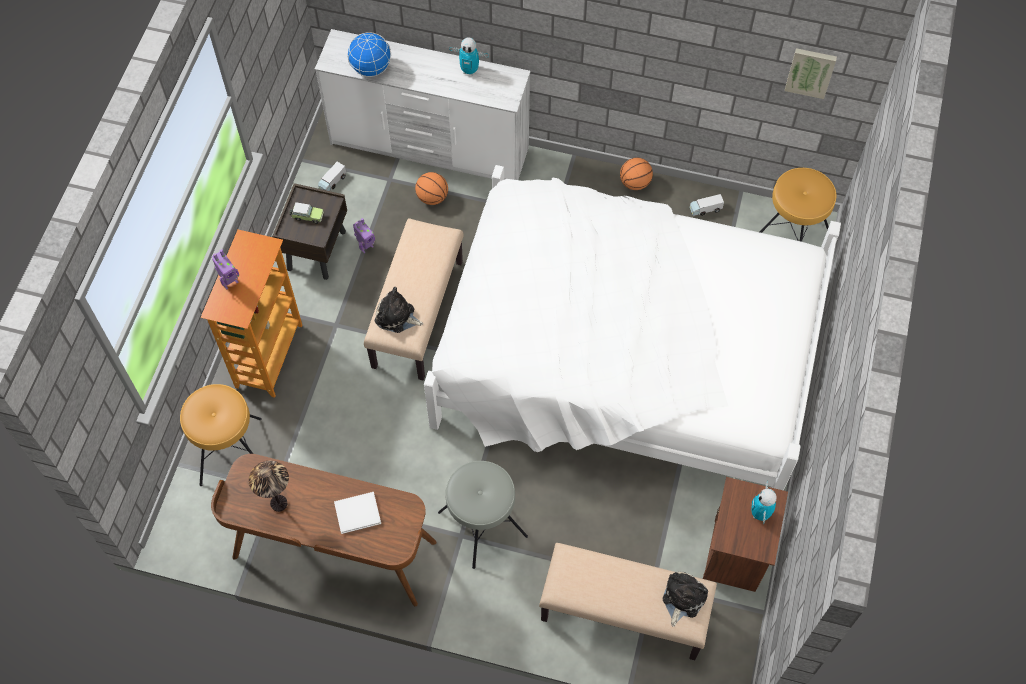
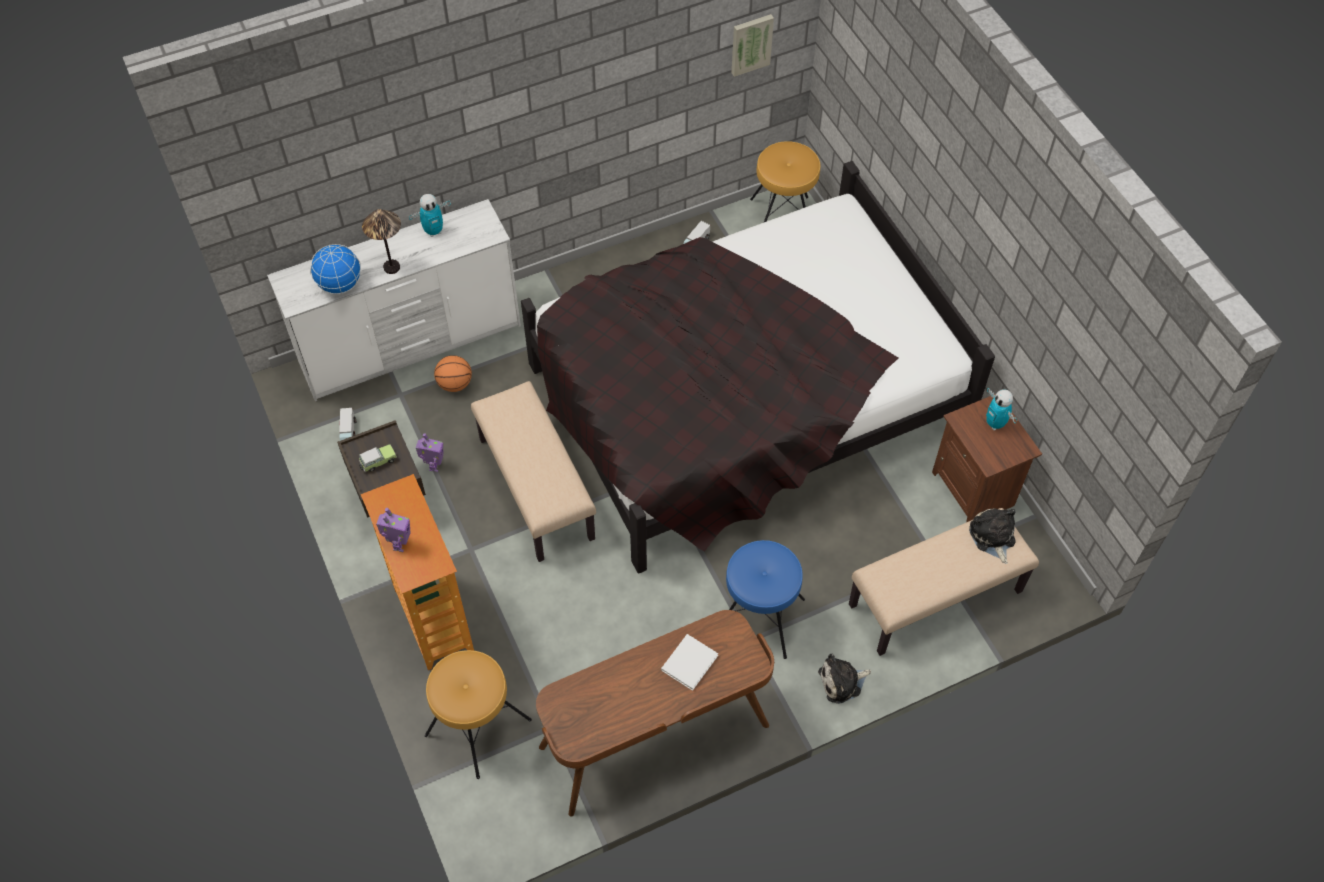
camera: 40 degrees left, 5 degrees down
table lamp [249,461,289,512] -> table lamp moved to [362,209,401,274]
plush toy [375,287,424,333] -> plush toy moved to [818,653,871,704]
white bed [424,165,841,491] -> black bed [521,161,995,574]
grey stool [438,461,528,569] -> blue stool [726,540,805,659]
basketball [620,158,653,190] -> none

